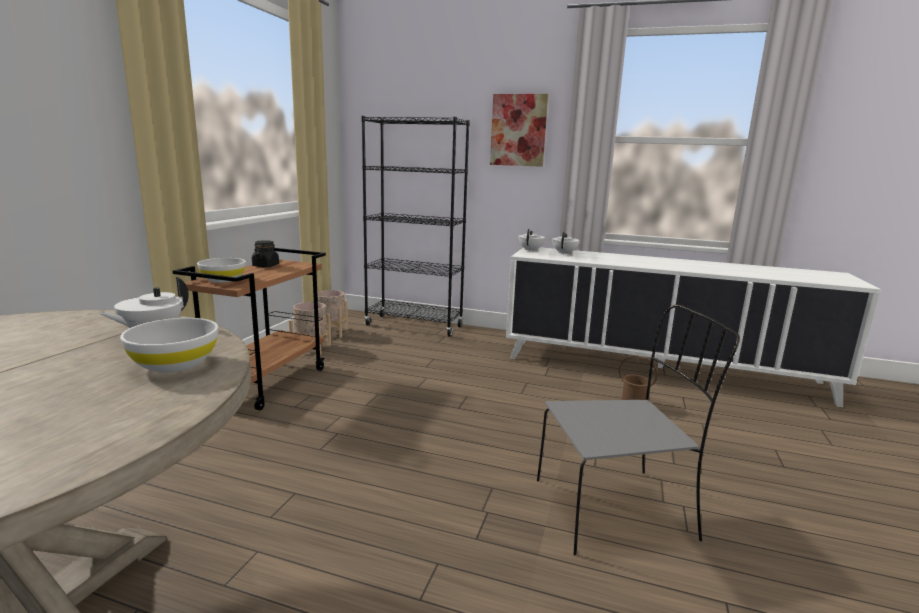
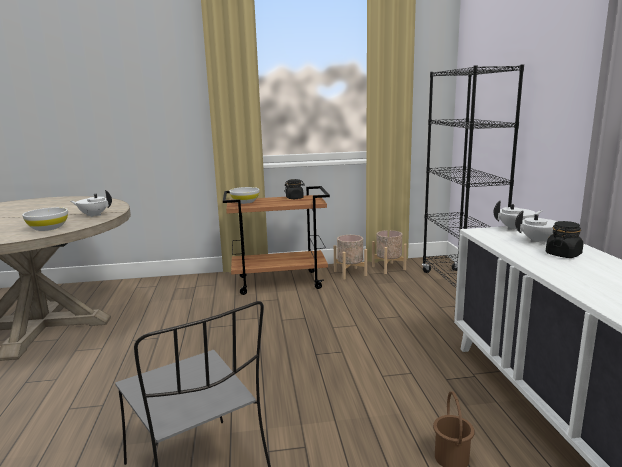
camera: 65 degrees right, 0 degrees up
picture [490,94,548,167] -> none
none -> black jar [546,221,583,258]

